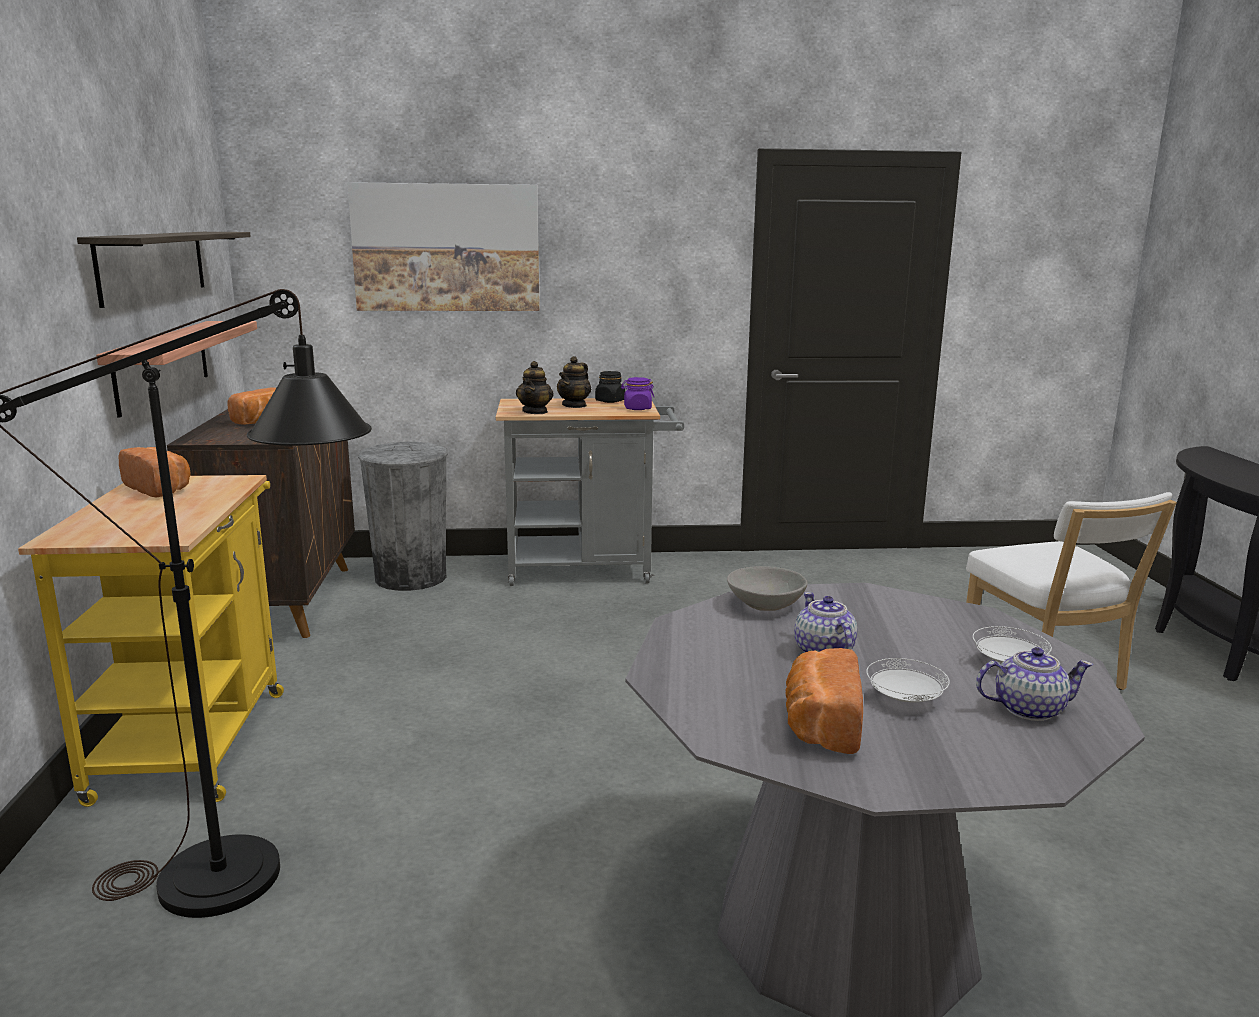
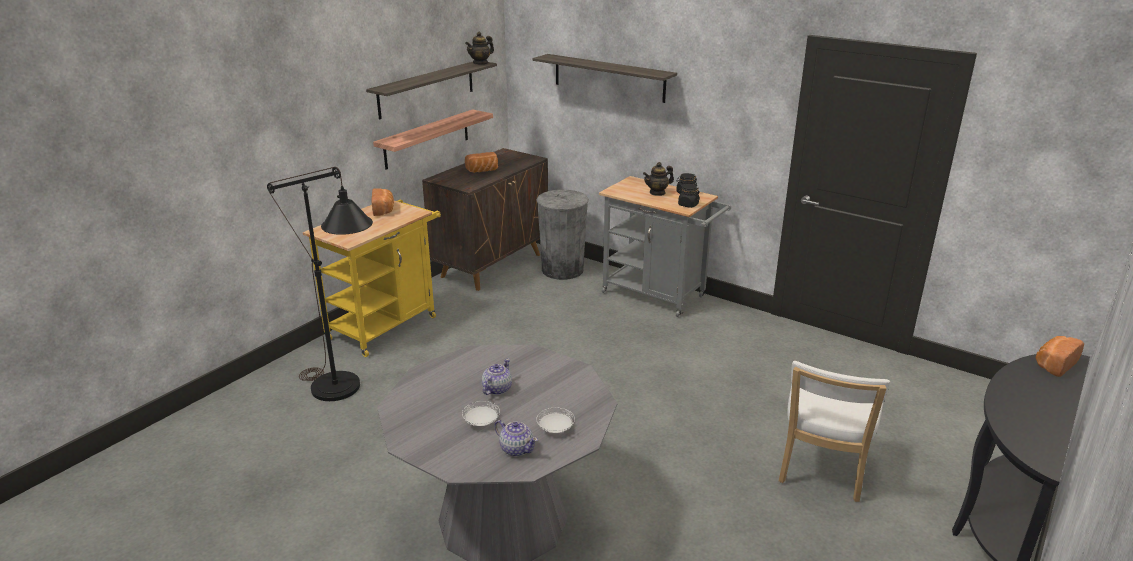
camera: 40 degrees right, 10 degrees up
picture [347,182,540,311] -> shelf [532,54,677,103]
teapot [516,361,554,414] -> teapot moved to [465,32,494,65]
purple jar [621,377,654,410] -> black jar [678,184,700,208]
grey bowl [727,566,808,611] -> none
bread [785,648,863,754] -> bread moved to [1036,336,1084,377]

